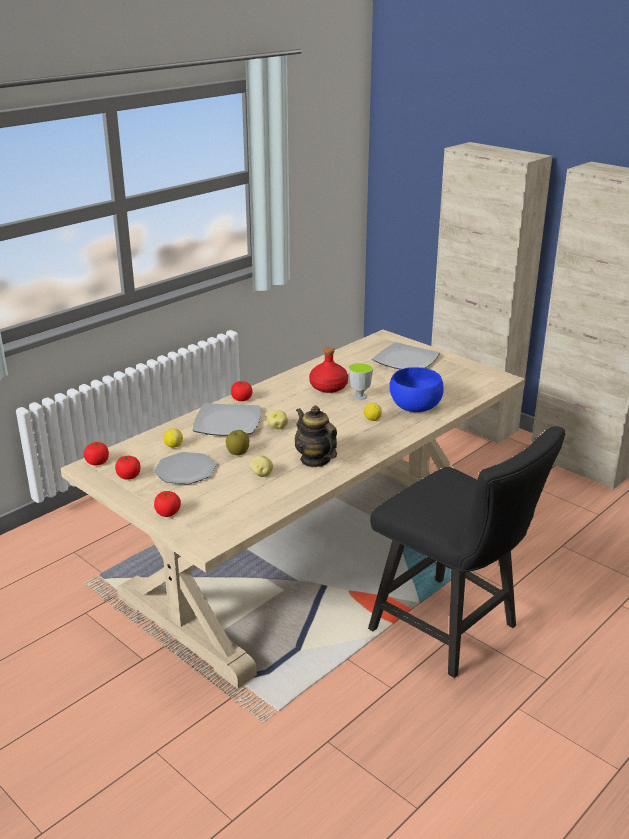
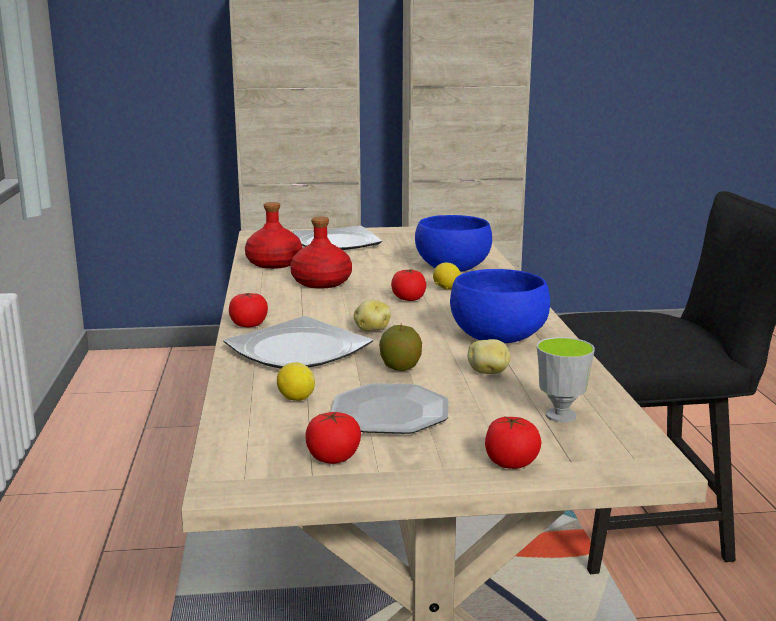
camera: 50 degrees left, 10 degrees down
tomato [84,442,109,465] -> tomato moved to [391,269,426,301]
teapot [295,405,337,467] -> blue bowl [450,269,550,343]
cup [349,363,373,400] -> cup moved to [536,337,595,422]
none -> red bottle [245,202,302,269]

